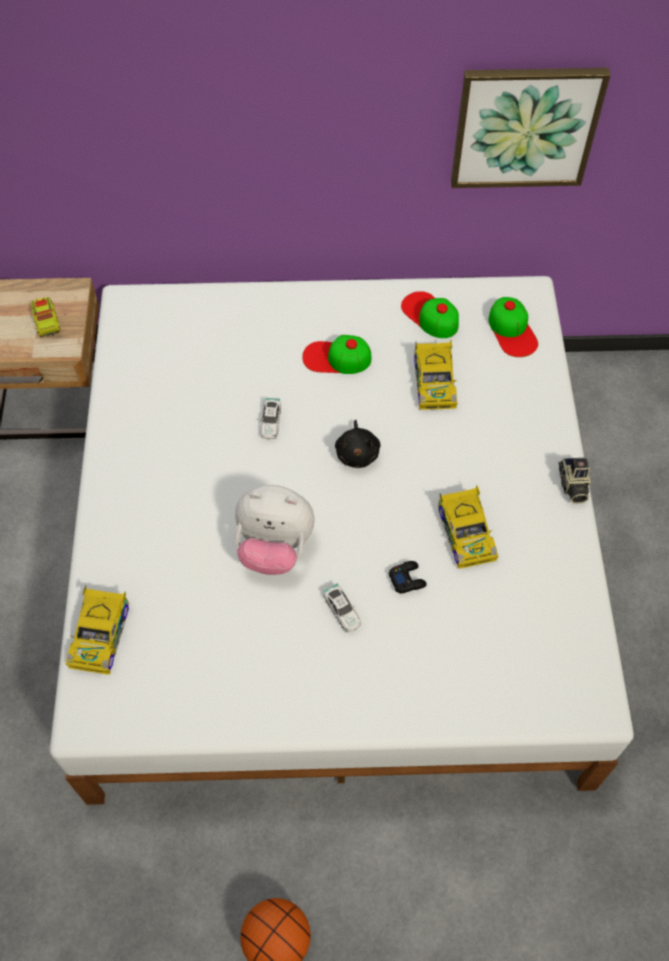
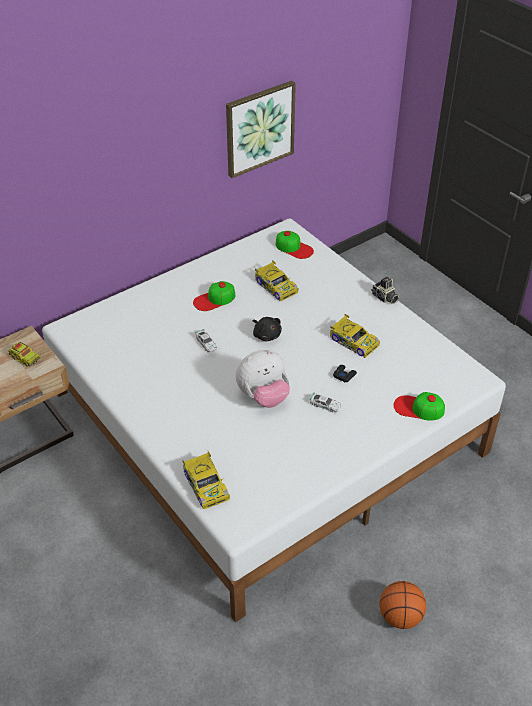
camera: 35 degrees left, 15 degrees down
cap [401,291,459,338] -> cap moved to [394,392,445,421]

